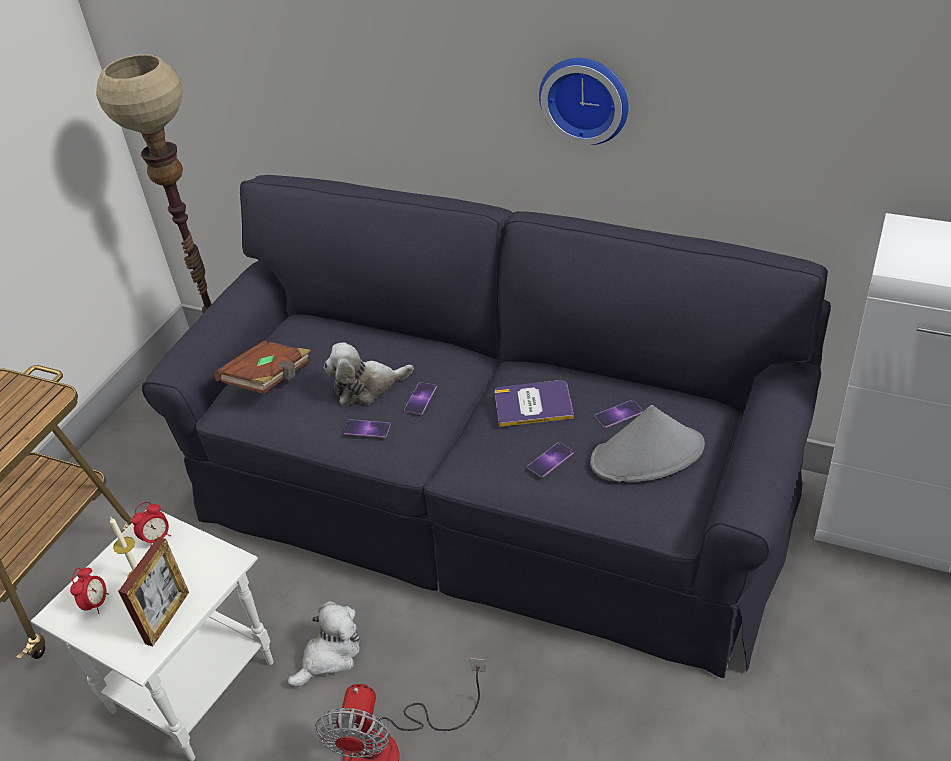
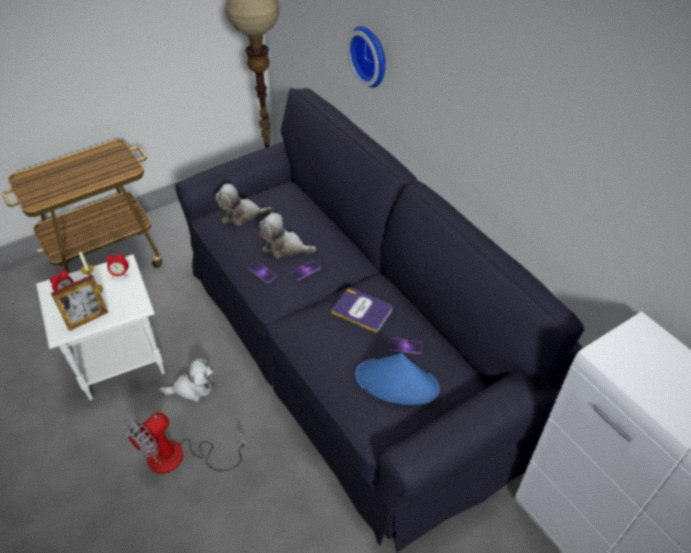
camera: 30 degrees right, 5 degrees up
brown book [214,341,310,394] -> plush toy [215,184,273,226]
phone [527,442,574,478] -> none
wall clock [539,58,628,145] -> wall clock moved to [347,26,386,88]
grey hat [590,405,705,482] -> blue hat [354,353,440,405]

